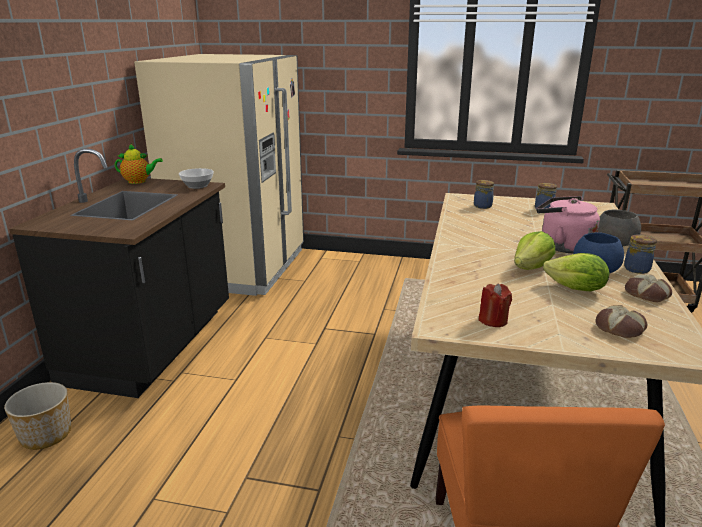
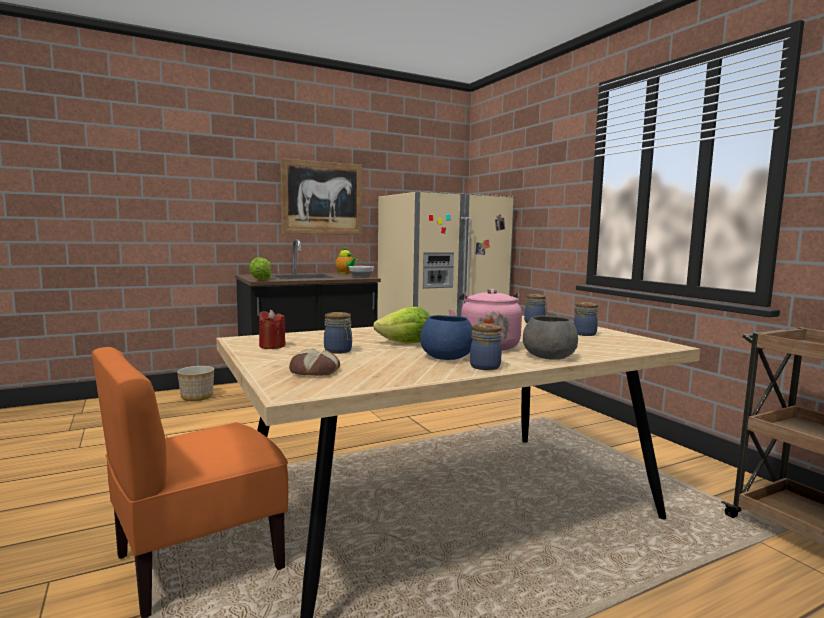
camera: 50 degrees right, 15 degrees down
lettuce [543,253,609,292] -> lettuce moved to [249,257,272,280]
bread [625,274,672,302] -> none
none -> picture [280,158,363,235]
none -> jar [324,312,352,354]

